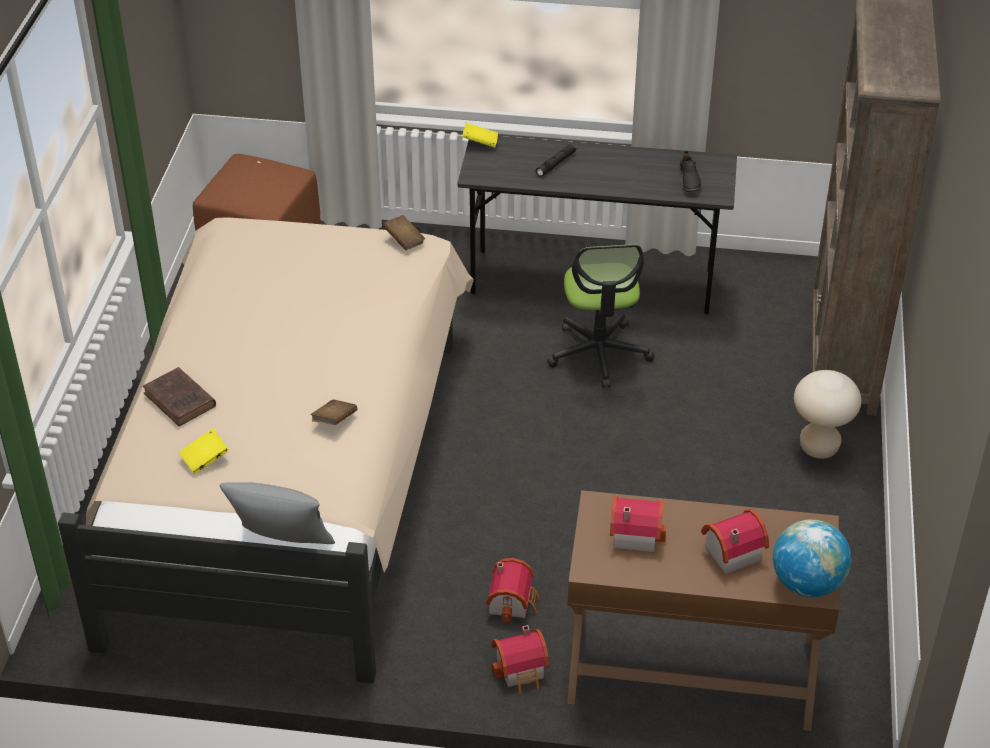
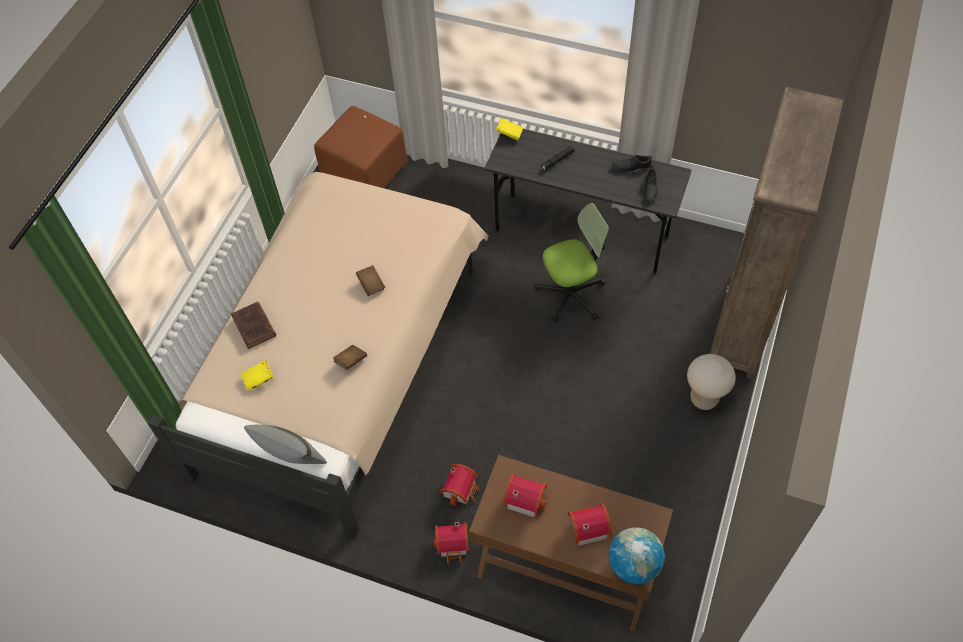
camera: 15 degrees right, 15 degrees up
brown book [383,215,425,250] -> brown book moved to [356,265,385,296]
office chair [547,244,655,388] -> office chair turned 120 degrees counterclockwise [534,203,609,322]
none -> black shoe [612,155,652,172]

